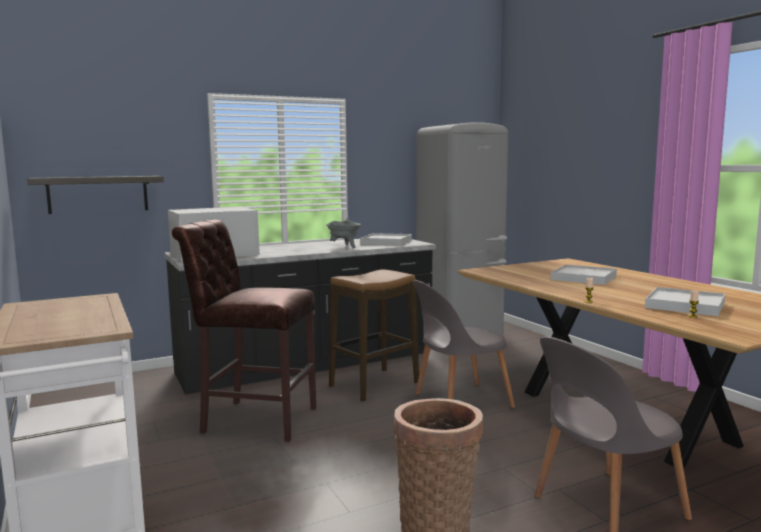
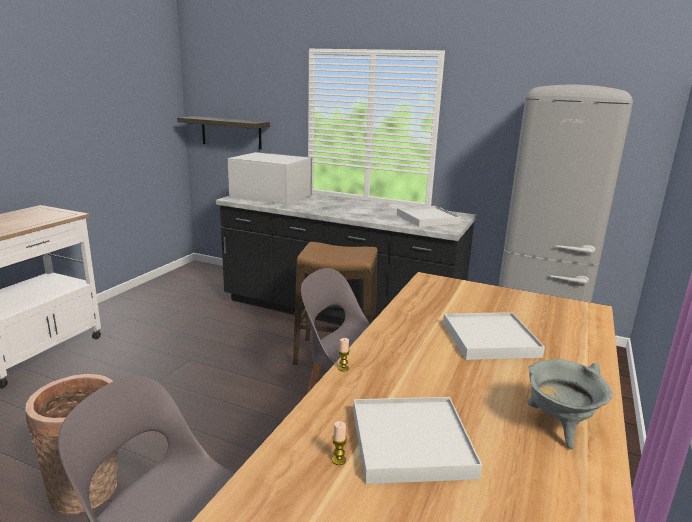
camera: 50 degrees right, 10 degrees up
brown stool [172,219,316,442] -> none
grey cooking pot [326,218,361,248] -> grey cooking pot moved to [528,359,613,449]

